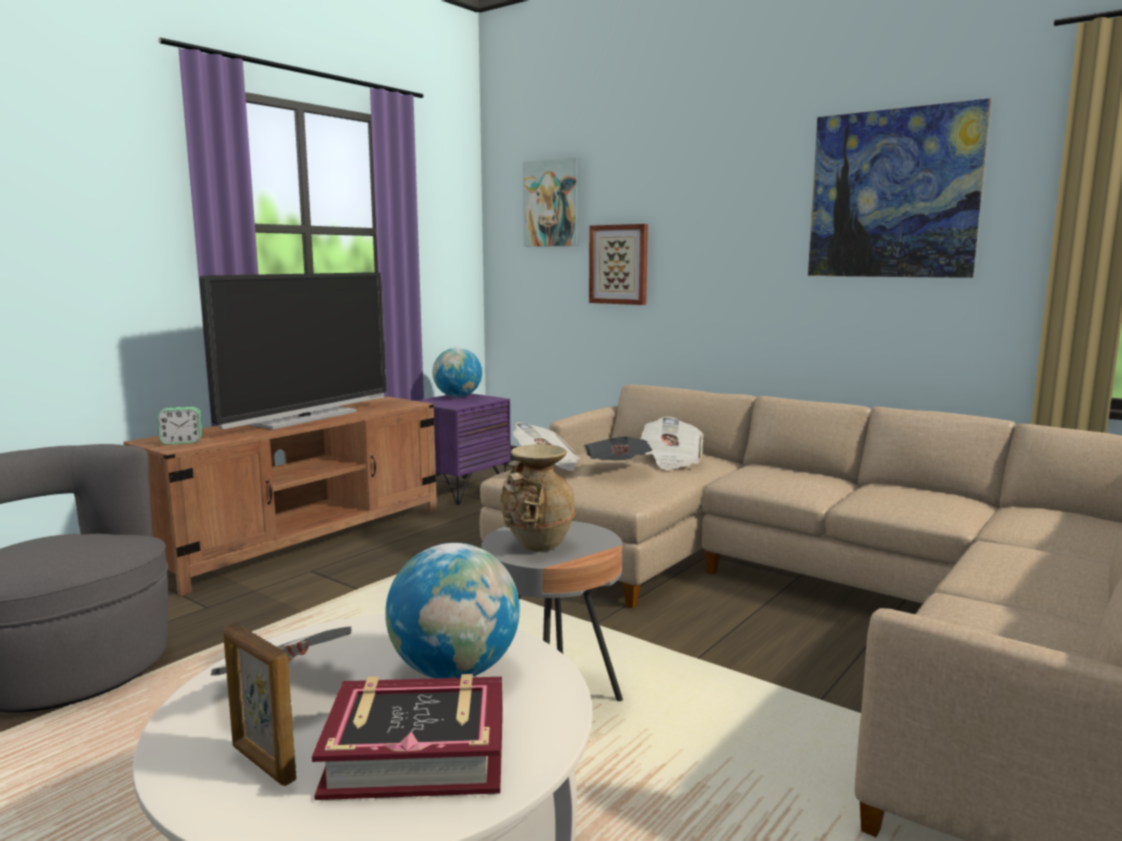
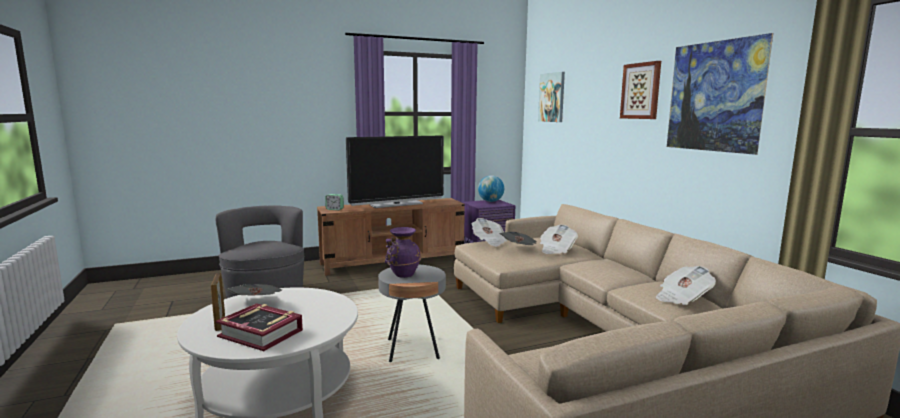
camera: 30 degrees right, 0 degrees up
globe [385,543,520,678] -> none
beige vase [500,444,576,552] -> purple vase [385,227,421,278]
picture [589,224,648,305] -> picture moved to [620,61,661,119]
none -> newspaper [655,266,716,305]

